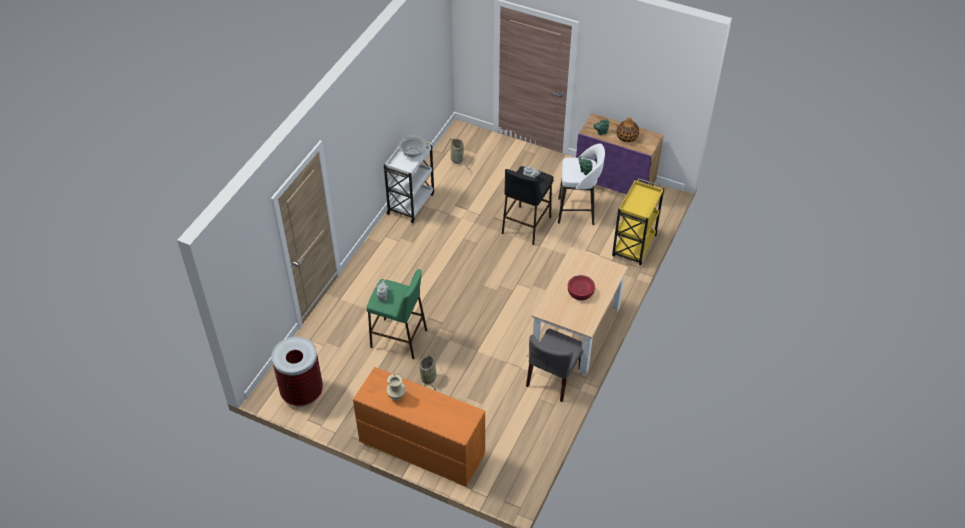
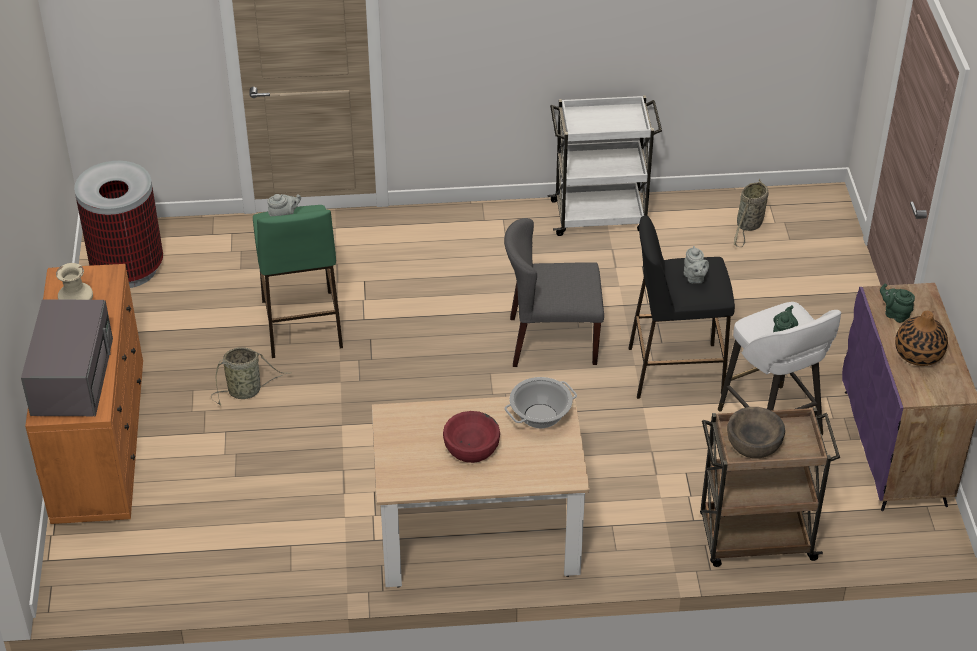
camera: 60 degrees right, 5 degrees down
cooking pot [399,135,426,158] -> cooking pot moved to [505,377,577,429]
grey chair [526,329,583,402] -> grey chair moved to [504,218,604,367]
yellow cart [612,178,664,266] -> brown cart [700,407,840,567]
none -> grey microwave [21,299,113,416]
none -> brown bowl [727,407,785,459]

